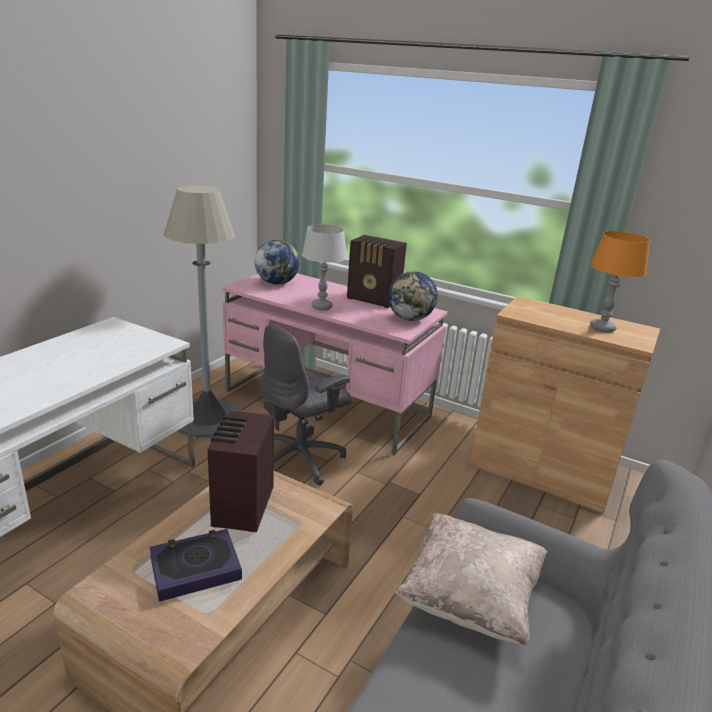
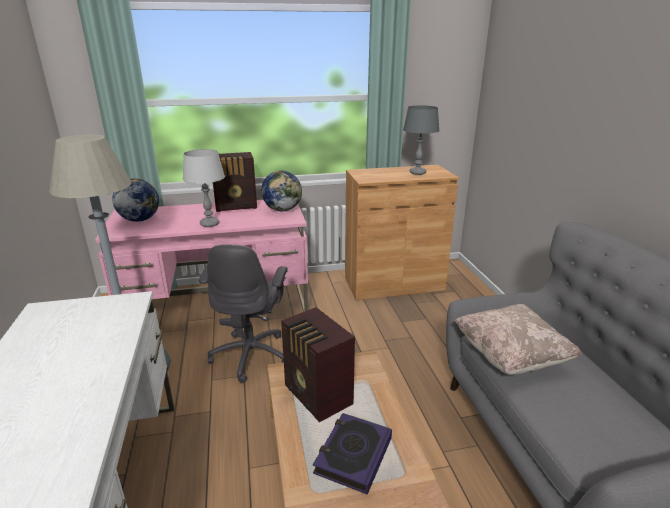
camera: 40 degrees left, 0 degrees up
orange table lamp [590,231,650,333] -> grey table lamp [403,105,440,175]

